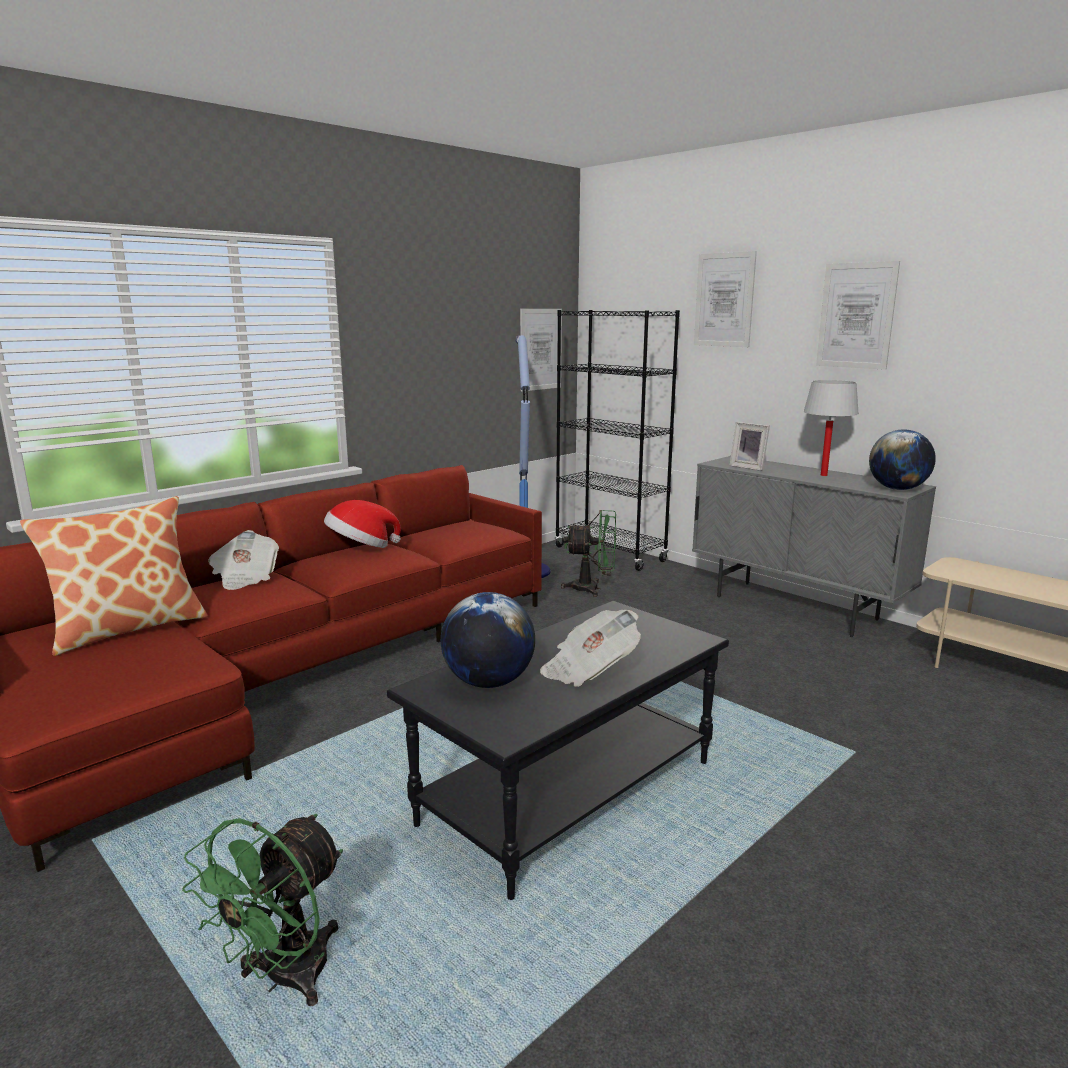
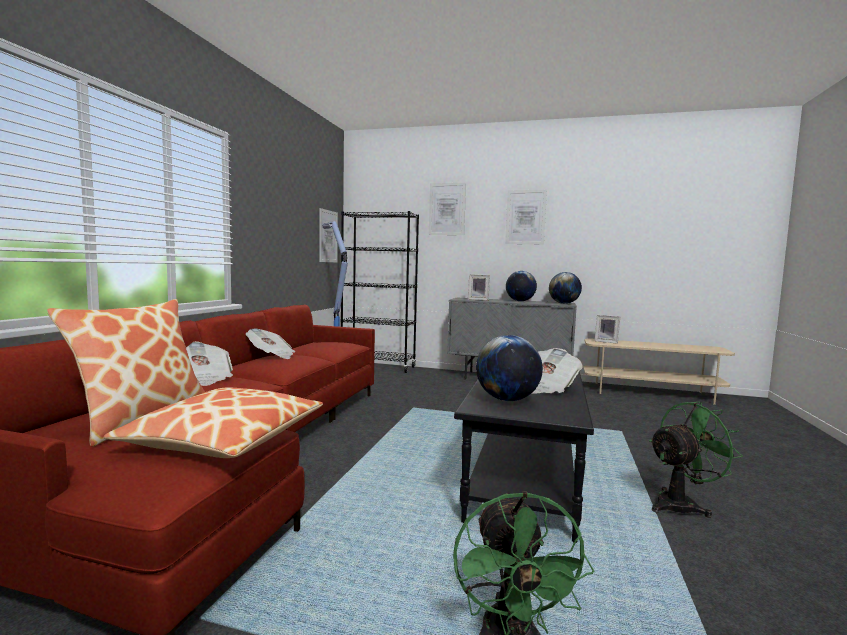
camera: 30 degrees left, 10 degrees down
hat [324,500,401,548] -> newspaper [245,329,295,359]
green fan [561,510,616,597] -> green fan moved to [649,401,743,518]
white table lamp [803,380,859,476] -> globe [506,271,537,301]
none -> pillow [104,388,323,458]
none -> picture frame [595,315,620,344]

